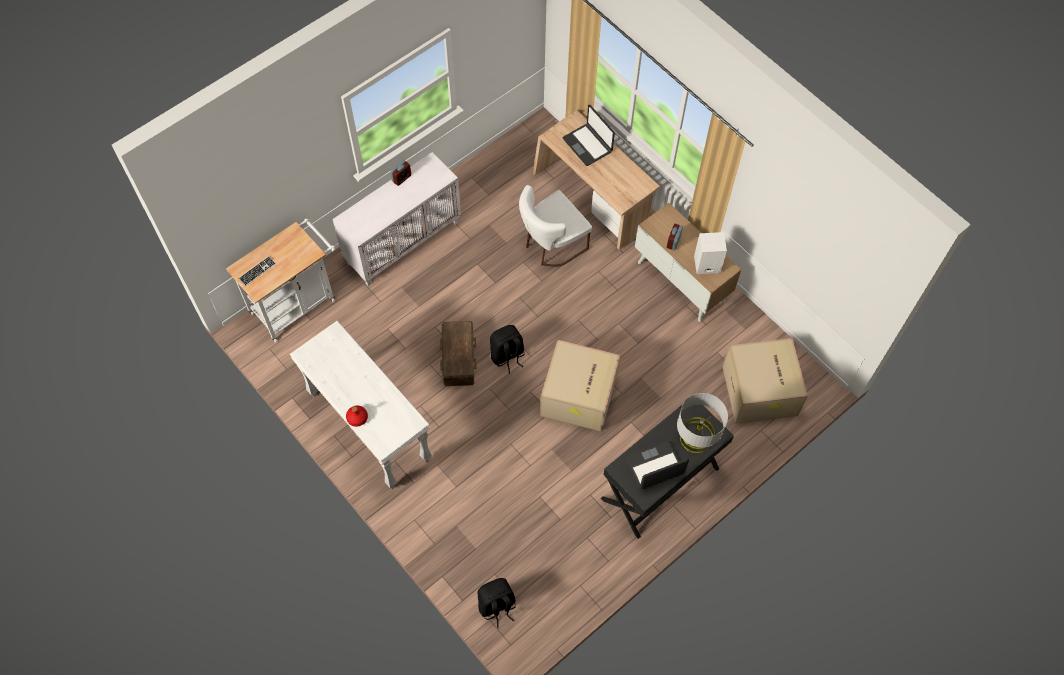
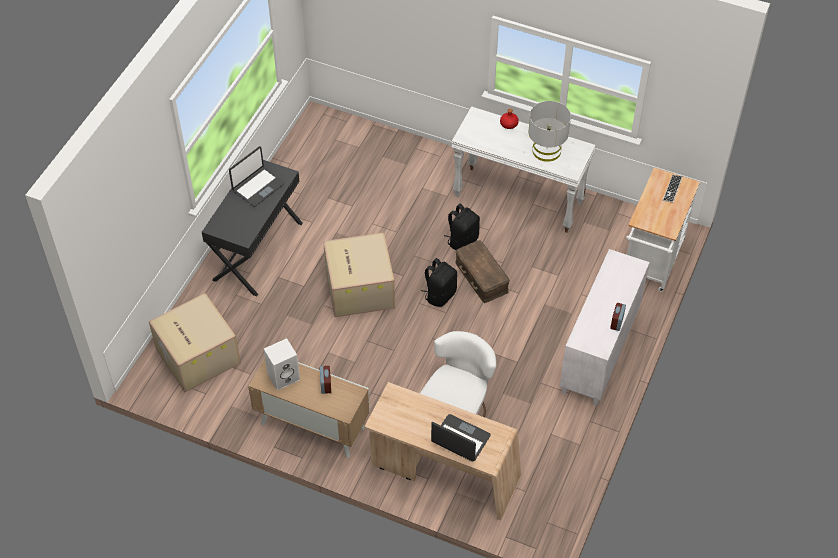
camera: 155 degrees right, 10 degrees down
black backpack [478,578,516,628] -> black backpack moved to [444,204,480,250]
grey table lamp [677,393,728,453] -> grey table lamp moved to [528,101,571,162]

